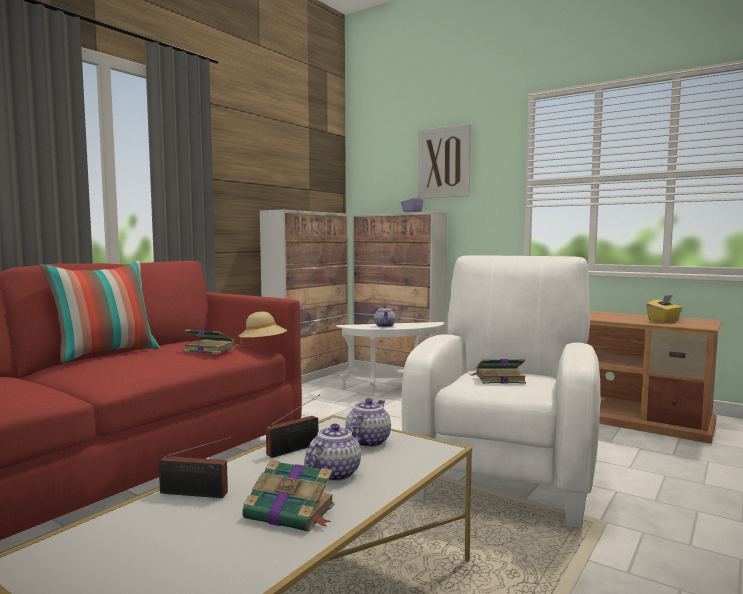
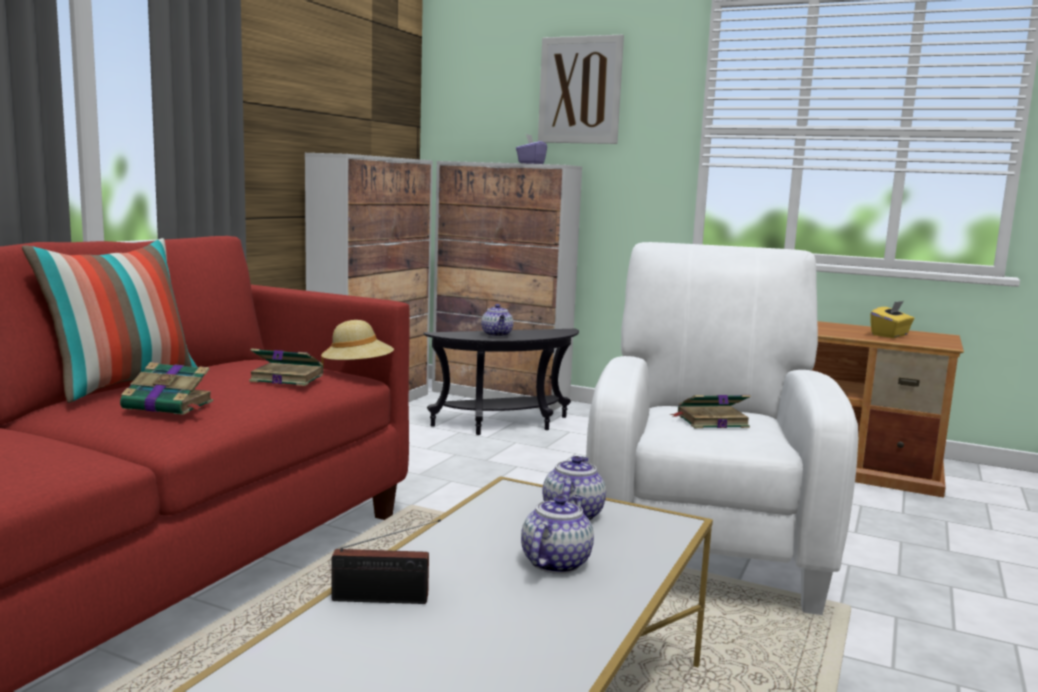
camera: 10 degrees left, 5 degrees up
book [242,460,335,532] -> book moved to [120,362,213,415]
radio [266,394,320,458] -> none
white side table [336,322,445,395] -> black side table [423,329,579,435]

